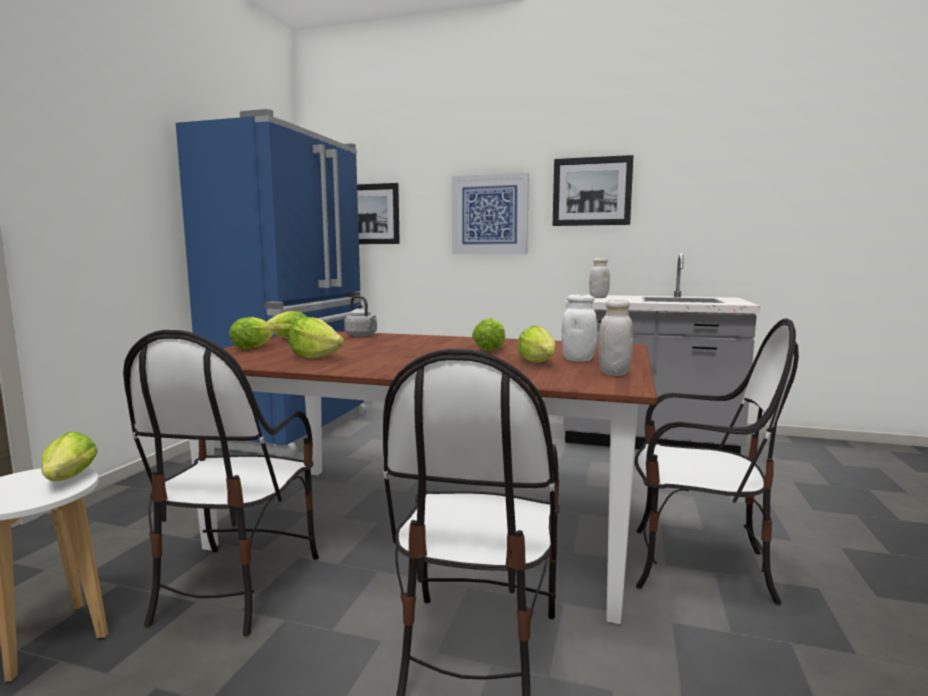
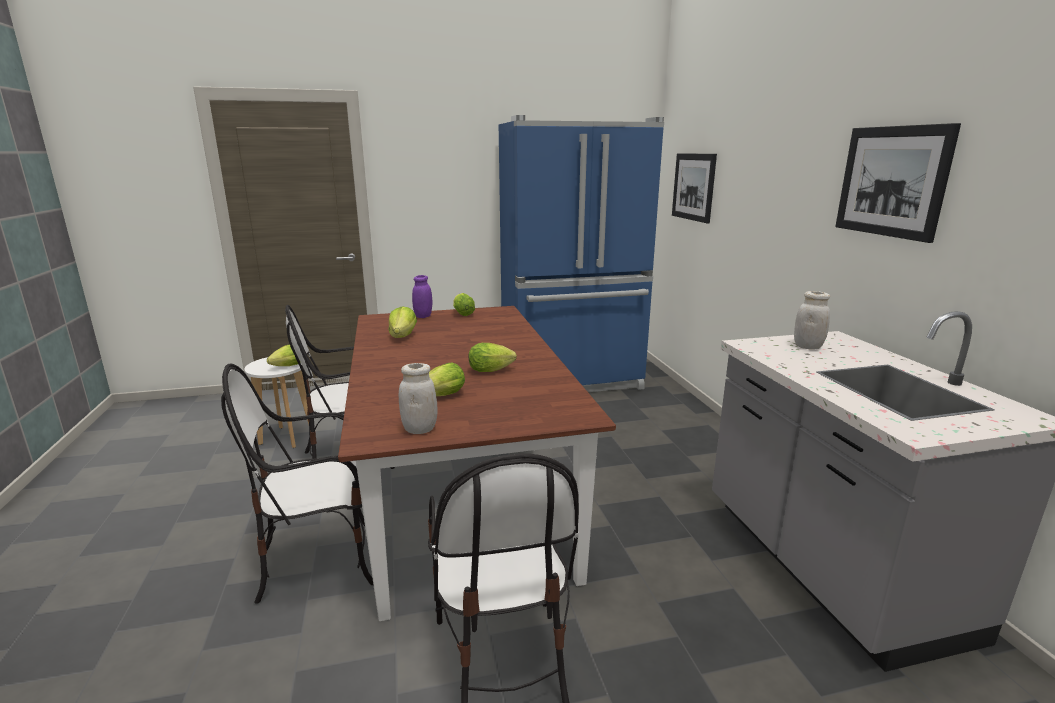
camera: 60 degrees right, 10 degrees up
lettuce [229,317,275,349] -> purple jar [412,275,432,318]
grey kettle [344,296,377,337] -> none
picture [452,173,529,254] -> none
white jar [562,295,597,362] -> none

